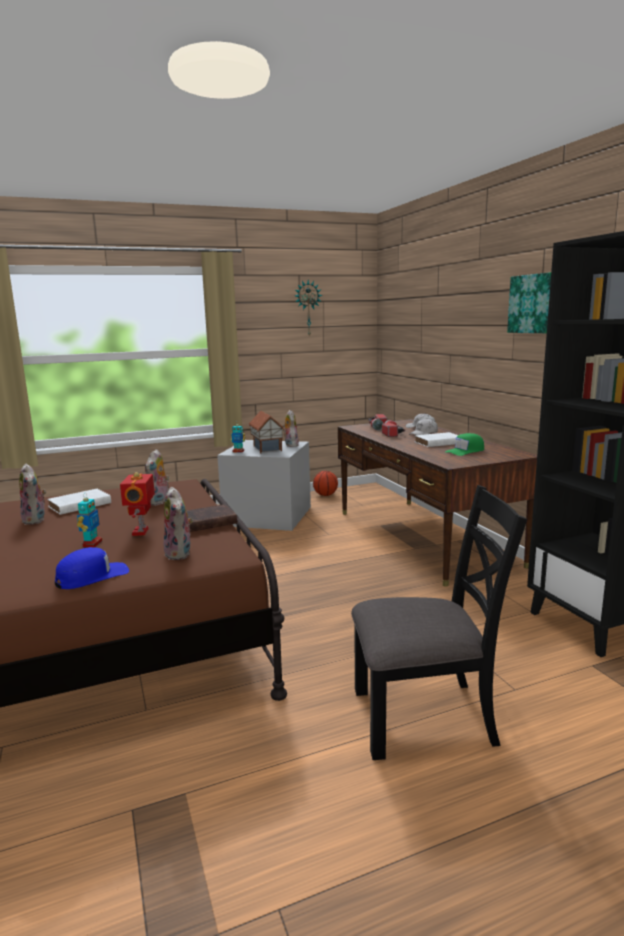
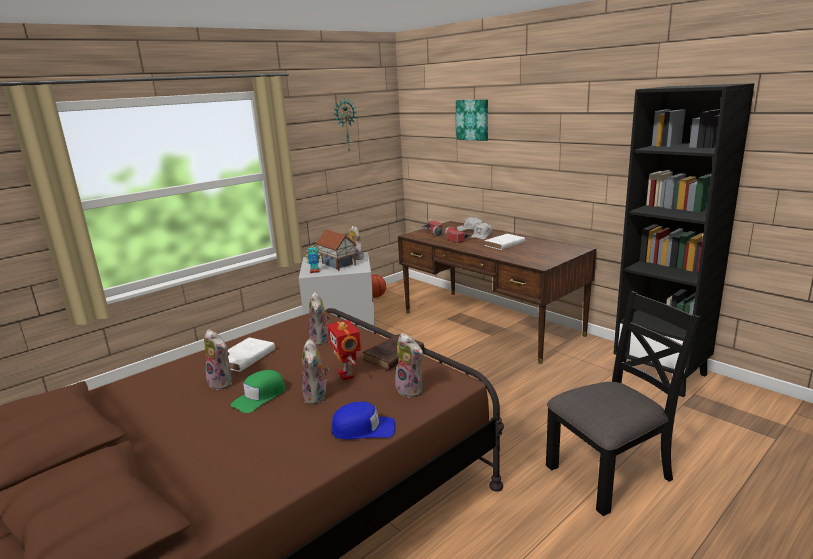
camera: 20 degrees left, 5 degrees up
blue cap [55,547,129,589] -> blue cap turned 60 degrees clockwise [331,402,395,439]
toy robot [77,492,102,548] -> plush toy [302,339,329,404]
green cap [445,433,484,456] -> green cap moved to [231,370,285,413]
picture [507,272,551,333] -> picture moved to [456,99,488,141]

